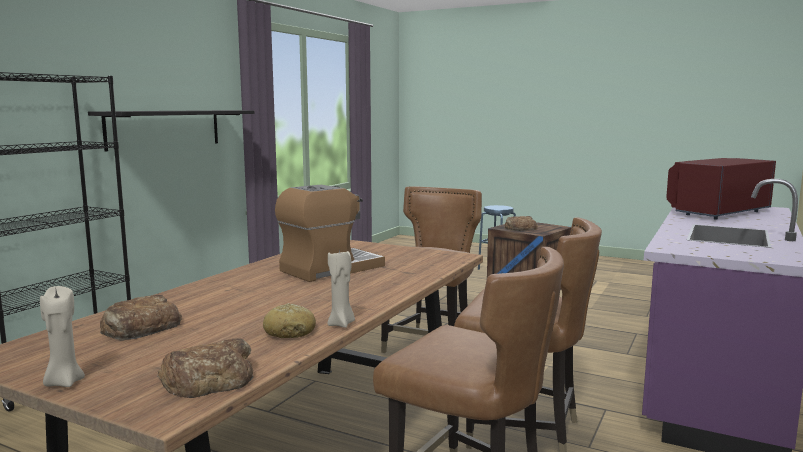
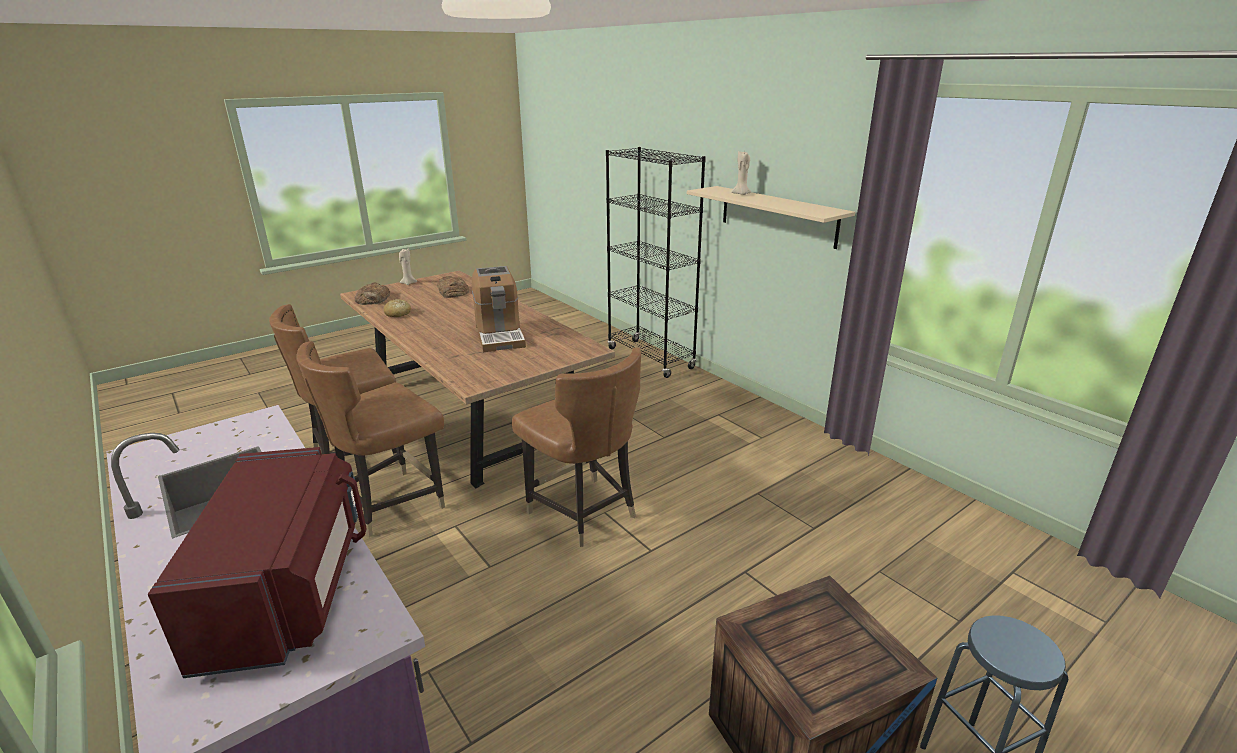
camera: 115 degrees right, 15 degrees up
black shelf [88,110,255,152] -> beige shelf [687,186,855,249]
beige candle [327,250,355,328] -> beige candle moved to [731,151,751,195]
bread [505,216,538,231] -> none

